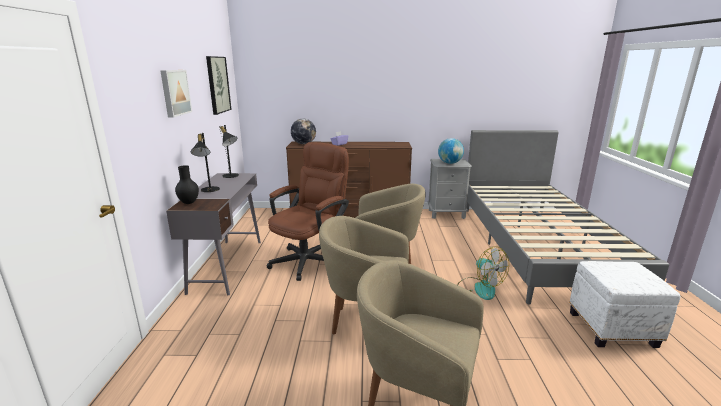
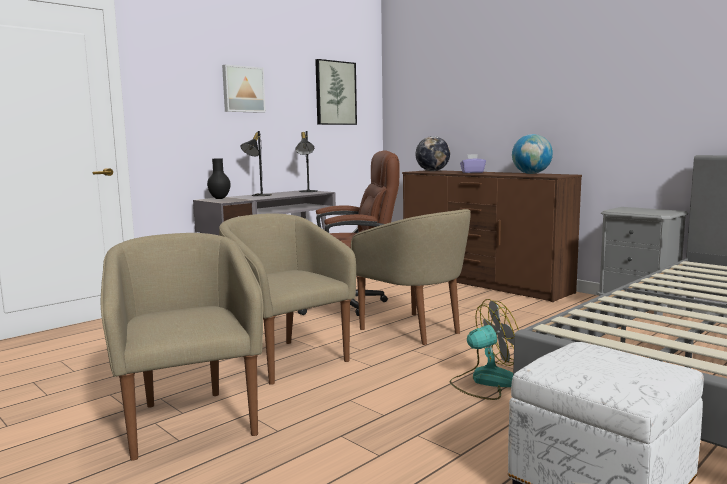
camera: 45 degrees right, 10 degrees down
globe [438,138,464,164] -> globe moved to [512,134,553,174]
fan [457,247,509,300] -> fan turned 120 degrees counterclockwise [450,299,519,400]

